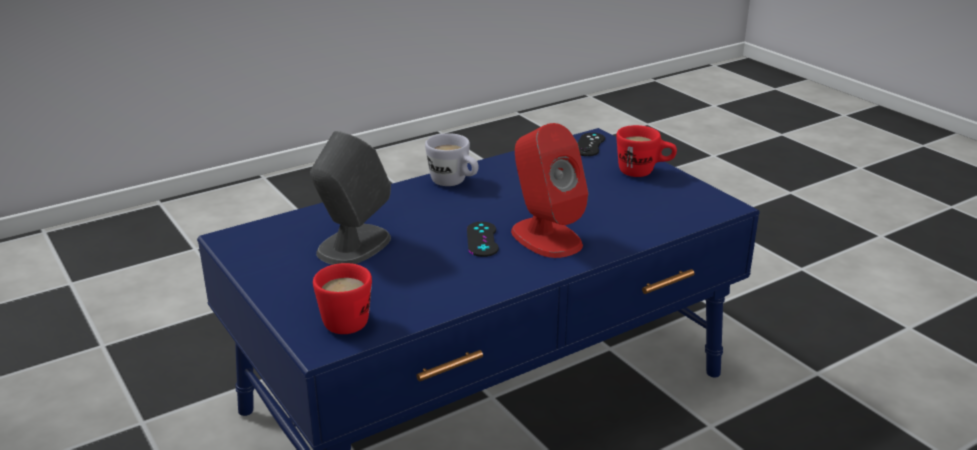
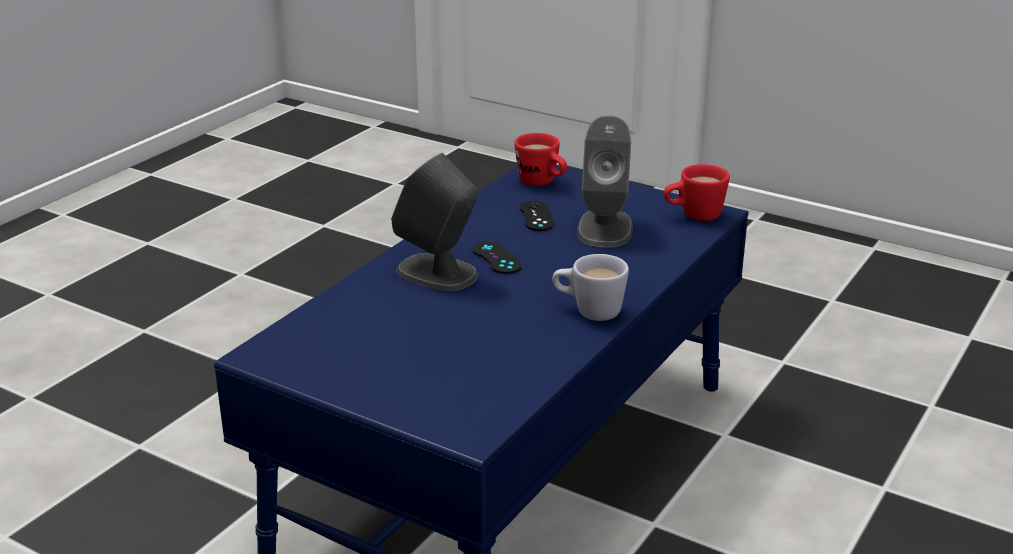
camera: 155 degrees right, 0 degrees up
red speaker [511,123,589,258] -> grey speaker [391,153,478,291]
black game controller [578,133,605,156] -> black game controller moved to [520,201,554,231]
red mug [616,125,677,177] -> red mug moved to [664,164,730,221]

